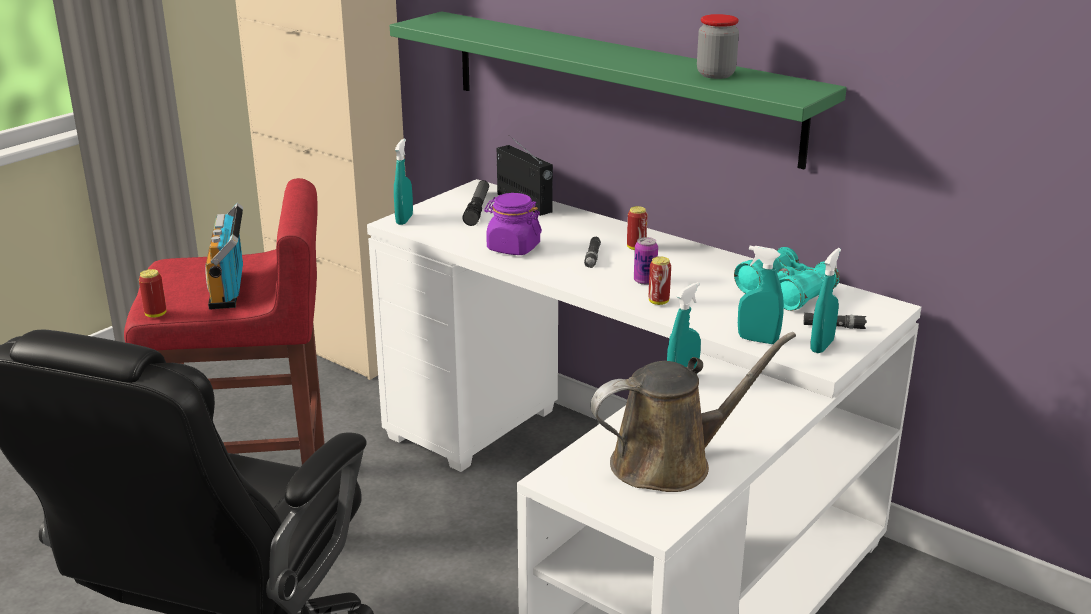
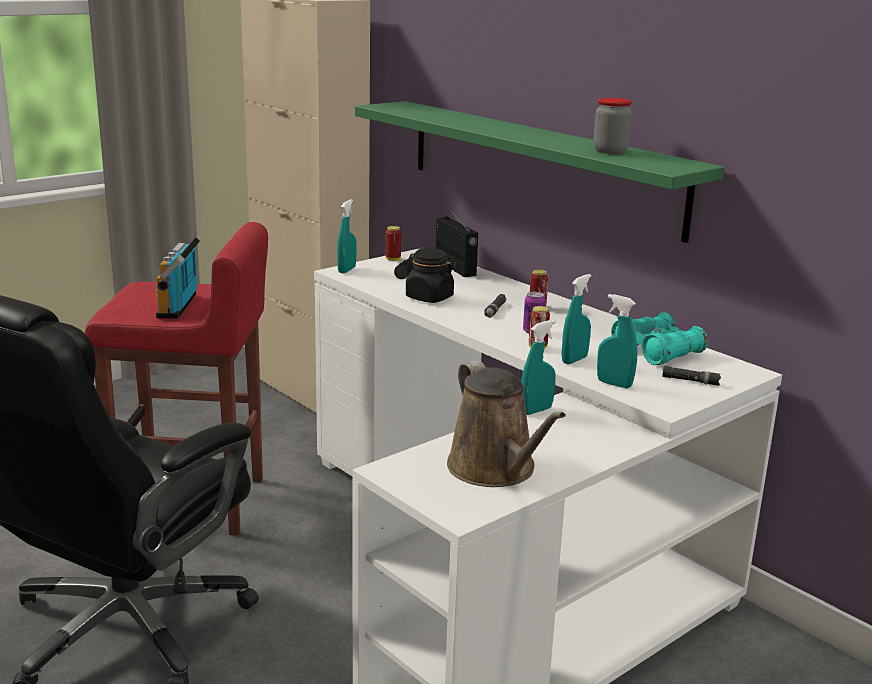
camera: 10 degrees right, 5 degrees down
can [139,269,166,318] -> can moved to [386,226,401,261]
purple jar [484,193,542,255] -> black jar [406,249,454,303]
brown watering can [591,332,796,492] -> brown watering can turned 75 degrees clockwise [447,360,566,487]
turquoise spray bottle [811,248,841,353] -> turquoise spray bottle moved to [562,274,592,364]

